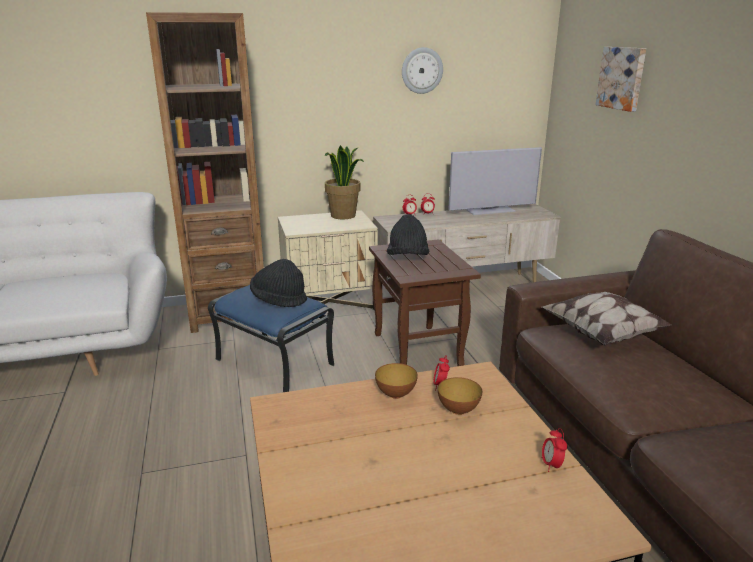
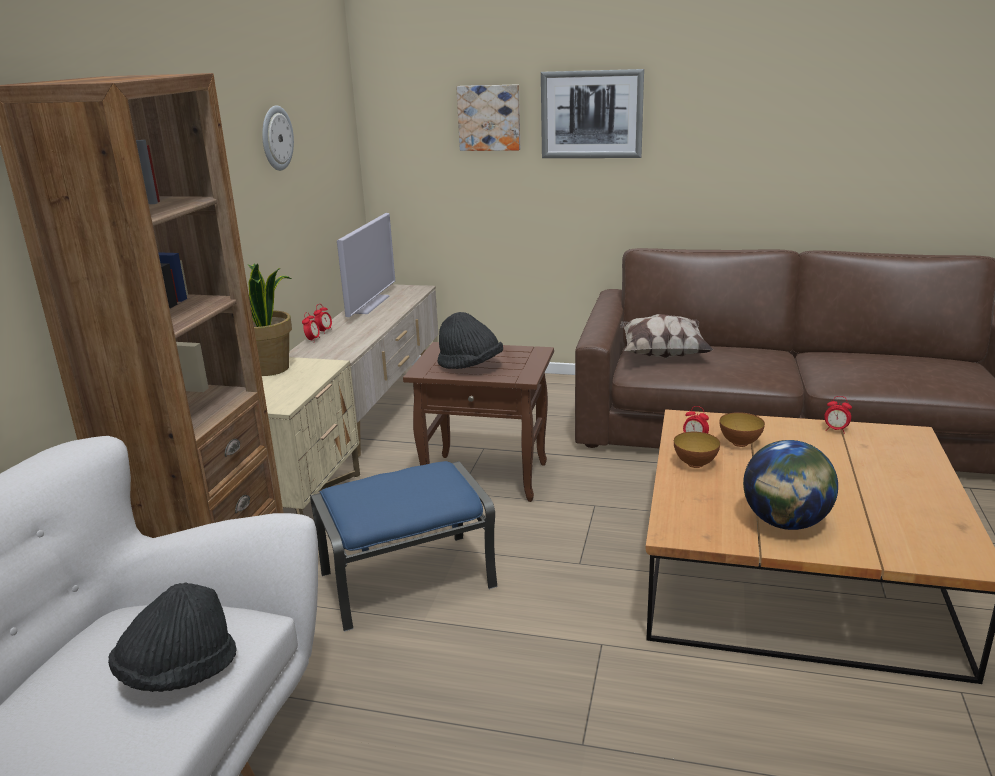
camera: 60 degrees left, 0 degrees up
black hat [250,259,307,307] -> black hat moved to [108,582,237,692]
none -> picture [541,69,644,158]
none -> globe [743,440,838,530]

